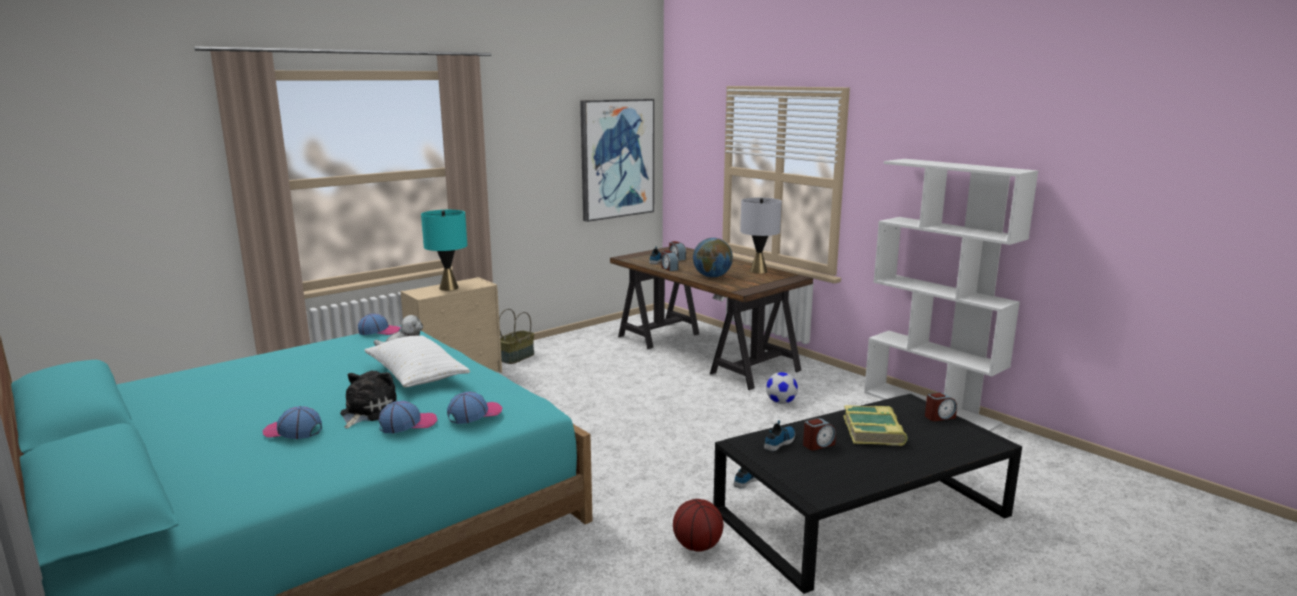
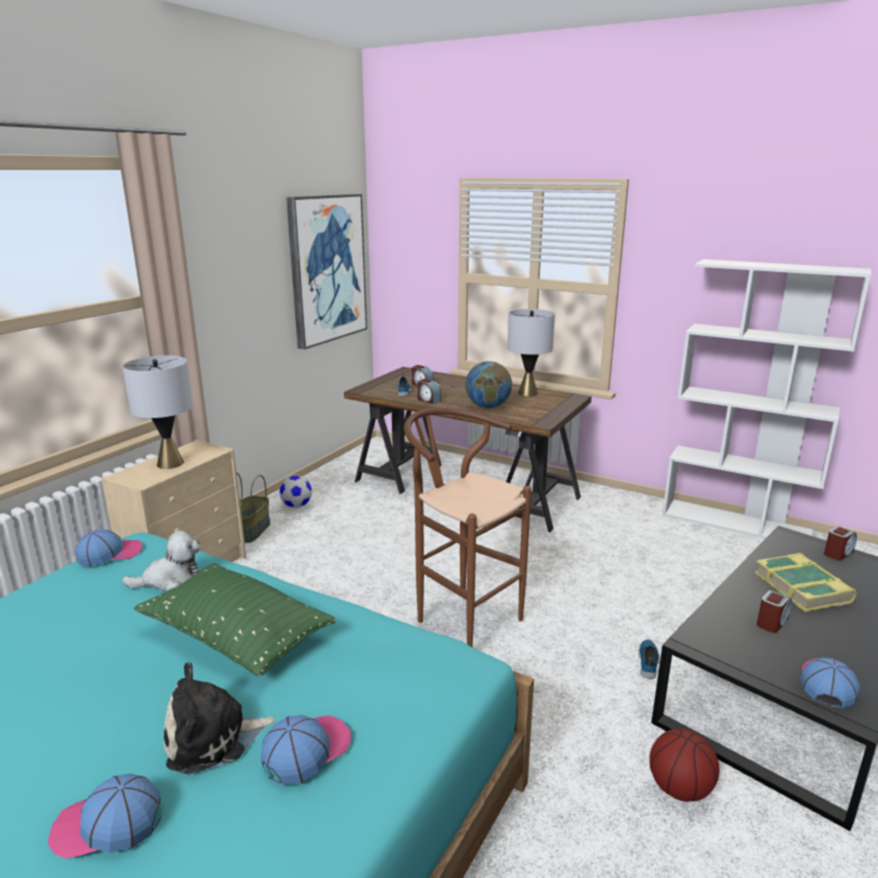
camera: 20 degrees left, 5 degrees up
plush toy [340,371,397,428] -> plush toy turned 105 degrees counterclockwise [164,662,275,774]
white pillow [364,335,470,387] -> green pillow [134,563,336,677]
turquoise table lamp [421,210,467,291] -> grey table lamp [122,355,193,469]
cap [447,392,503,424] -> cap moved to [800,658,860,708]
shoe [764,420,795,451] -> none
football [766,372,798,404] -> football moved to [279,476,312,508]
none -> brown stool [404,408,531,647]

